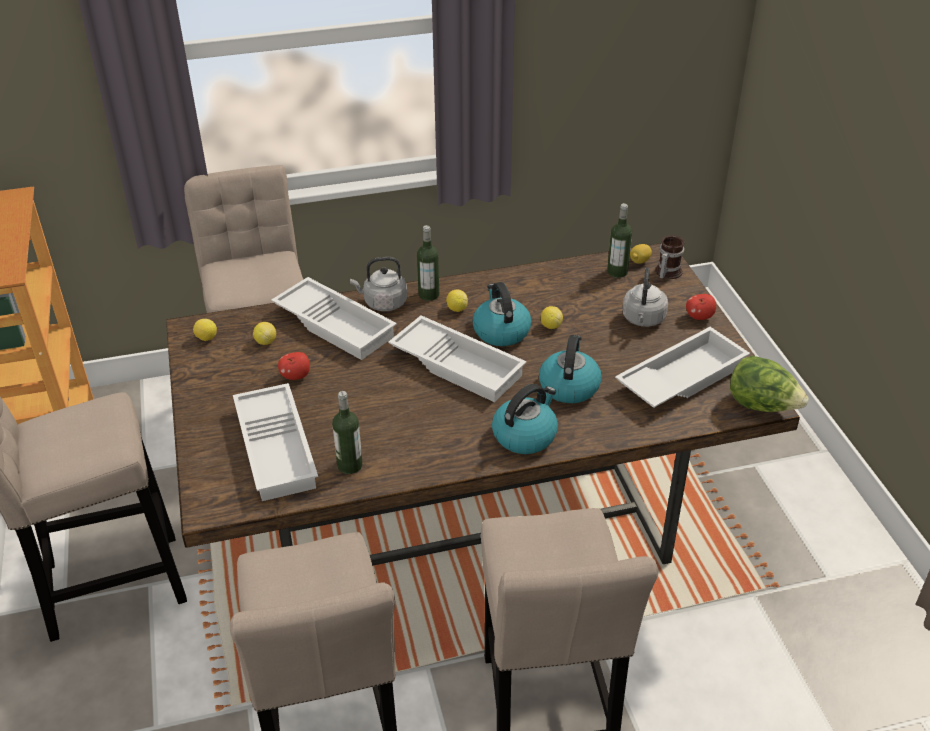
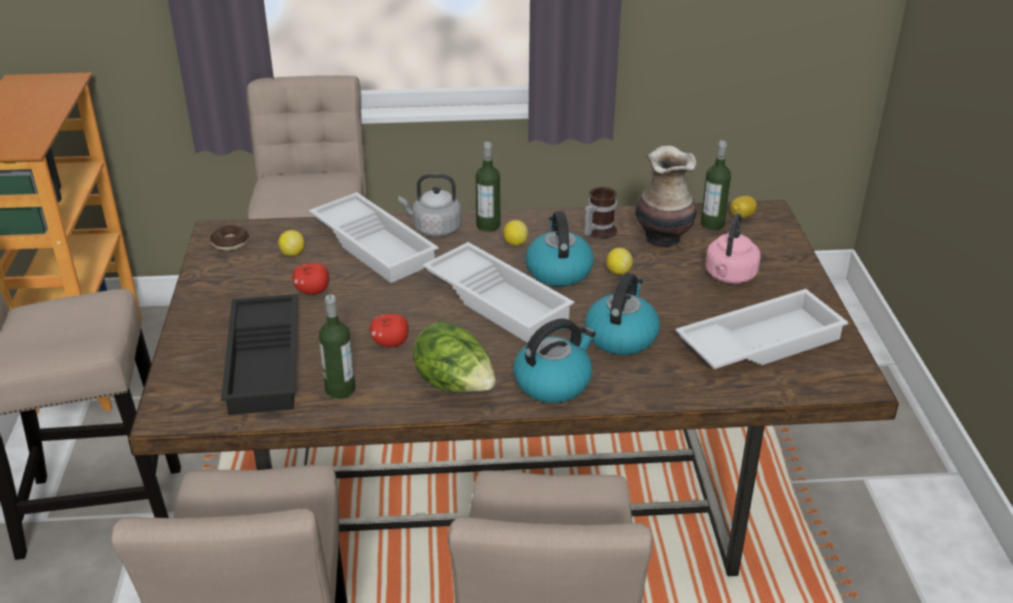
camera: 10 degrees right, 5 degrees down
lemon [193,319,217,341] -> donut [210,225,249,251]
white tray [233,383,318,501] -> black tray [221,294,298,415]
grey kettle [622,268,668,327] -> pink kettle [706,213,760,284]
mug [655,235,685,279] -> mug moved to [584,187,617,239]
apple [686,294,716,320] -> apple moved to [370,314,408,347]
lettuce [730,356,809,412] -> lettuce moved to [413,321,496,392]
none -> vase [635,146,697,248]

